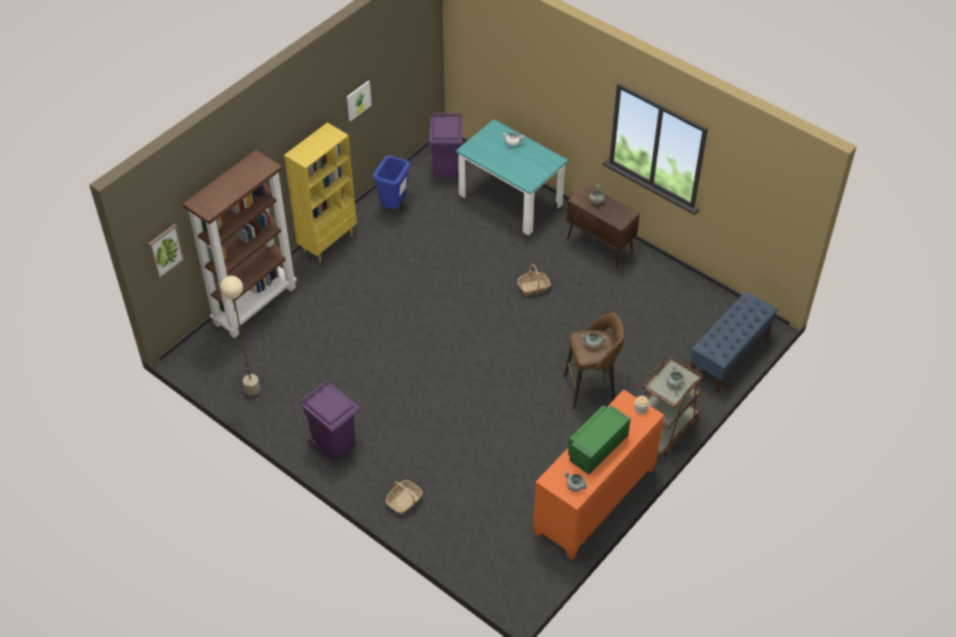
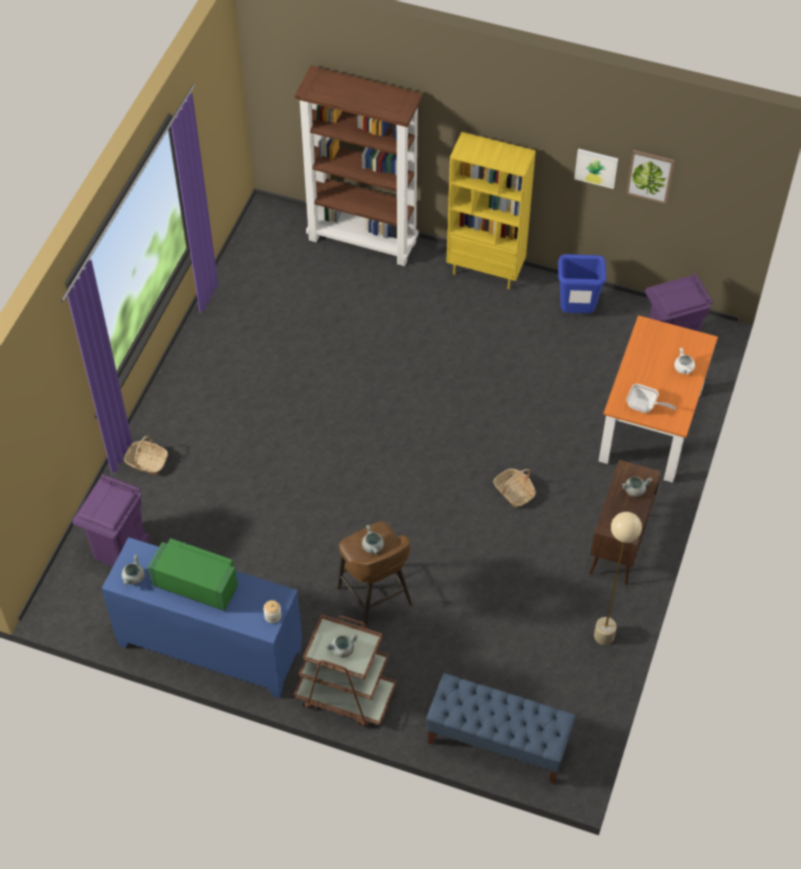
camera: 70 degrees right, 5 degrees up
picture [148,224,185,279] -> picture moved to [626,150,675,204]
beige floor lamp [220,276,260,396] -> beige floor lamp moved to [594,512,642,645]
purple trash can [301,380,360,460] -> purple trash can moved to [73,474,150,566]
turquoise dining table [456,119,568,236] -> orange dining table [599,315,718,483]
orange cabinet [533,390,664,560] -> blue cabinet [102,537,302,698]
none -> frying pan [626,384,676,413]

